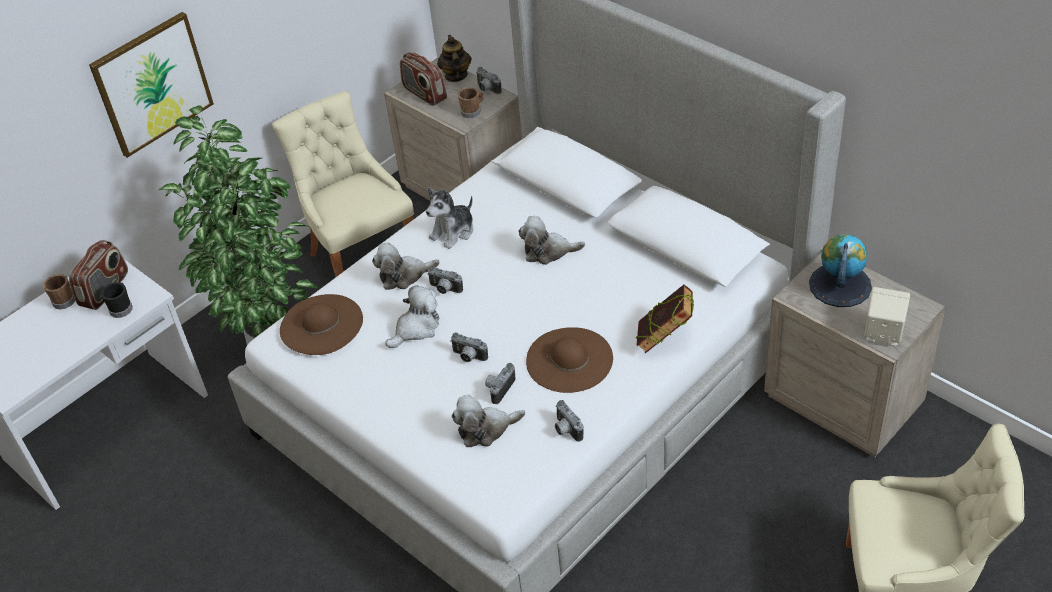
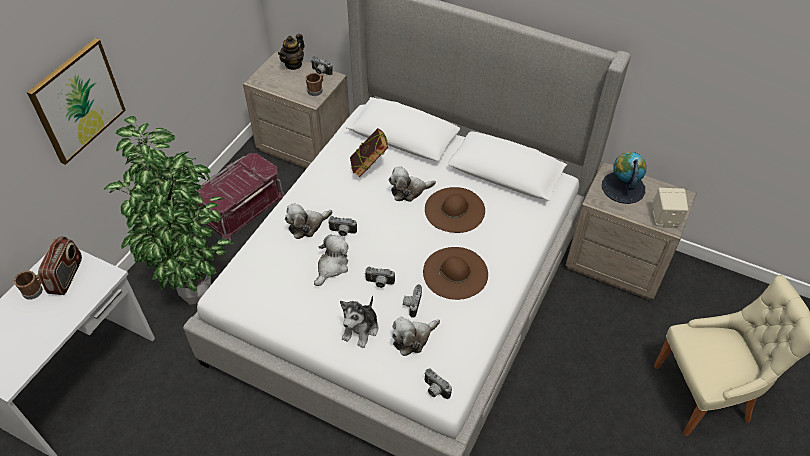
camera: 20 degrees left, 5 degrees up
black mug [101,282,133,318] -> none
beige chair [272,91,414,277] -> red storage box [196,153,285,241]
brown hat [280,294,363,355] -> brown hat moved to [425,187,485,233]
radio [400,52,447,106] -> none
plush toy [426,187,473,249] -> plush toy moved to [340,296,379,348]
teapot [437,35,471,82] -> teapot turned 120 degrees counterclockwise [278,34,305,70]
camera [555,400,583,442] -> camera moved to [424,368,452,399]
book [636,284,694,353] -> book moved to [350,128,388,178]

